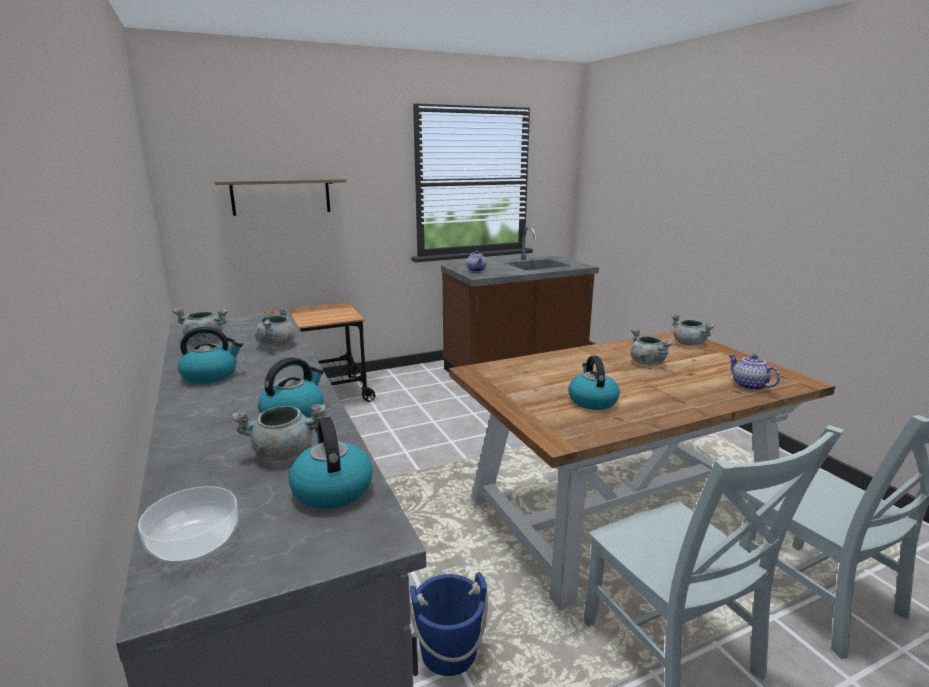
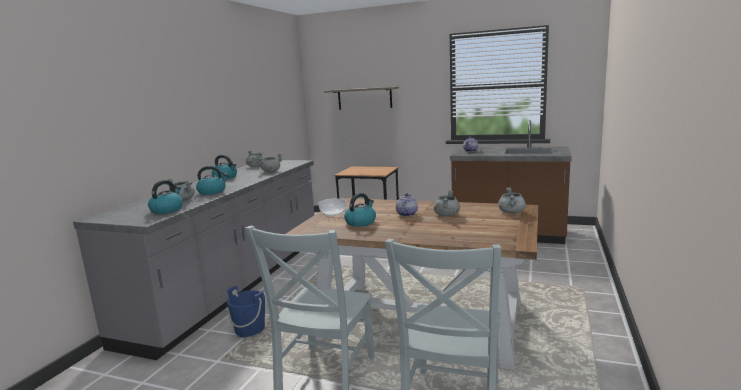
camera: 45 degrees right, 5 degrees down
bowl [138,486,239,564] -> bowl moved to [318,198,346,216]
teapot [729,354,780,390] -> teapot moved to [396,193,418,217]

